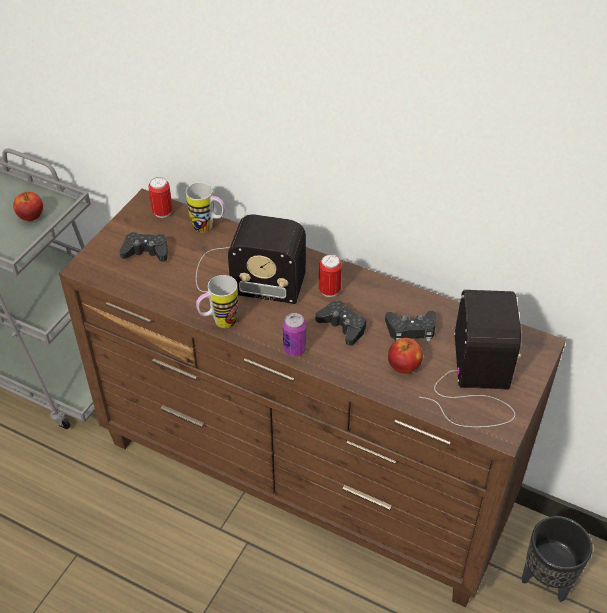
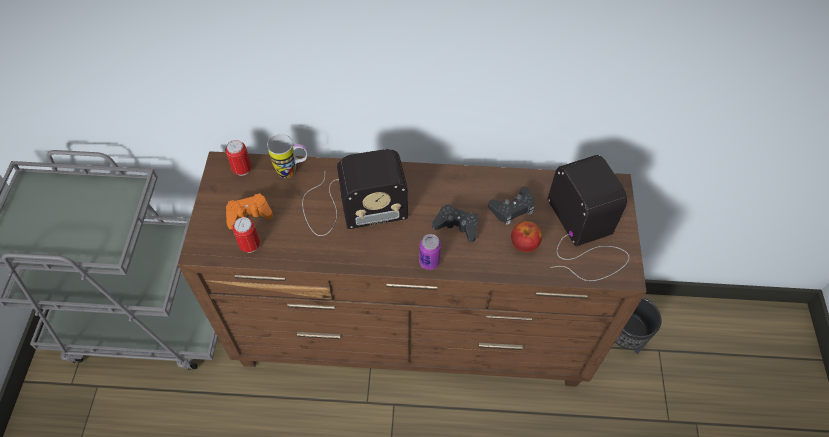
camera: 25 degrees left, 10 degrees up
apple [13,192,43,221] -> none
black game controller [119,232,168,261] -> orange game controller [226,193,273,229]
mug [196,275,238,328] -> none
can [319,254,342,297] -> can moved to [232,217,260,253]

